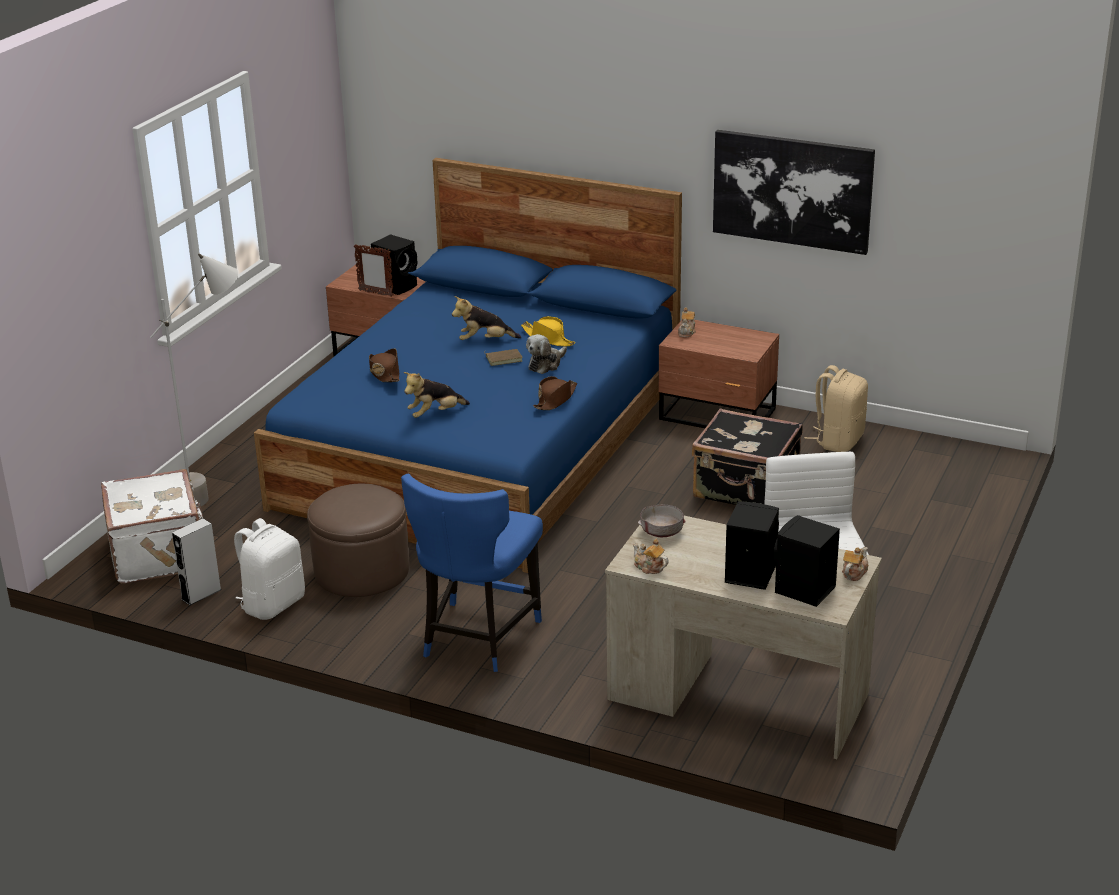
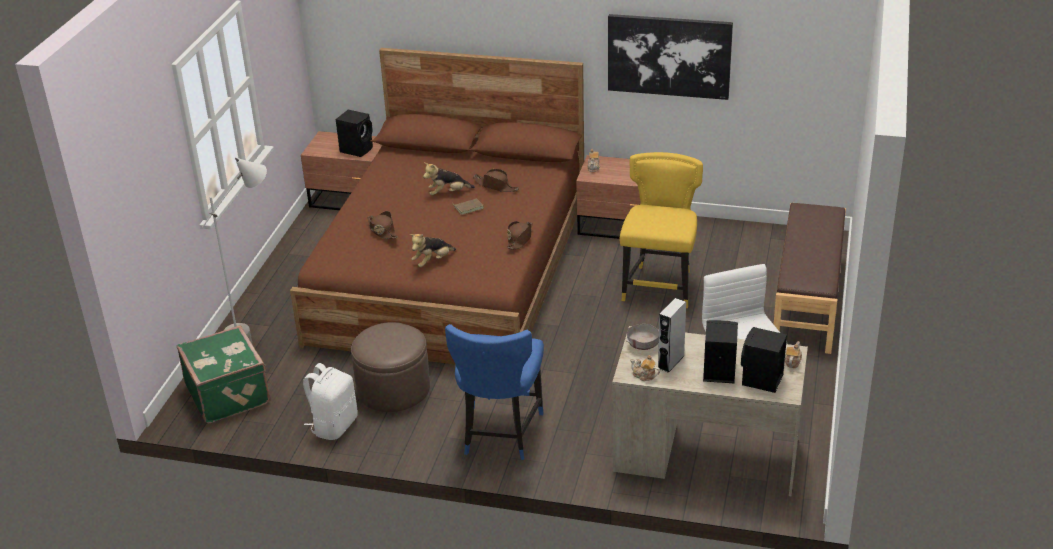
camera: 10 degrees left, 5 degrees up
white suitcase [101,469,203,583] -> green suitcase [177,326,270,424]
grey speaker [172,518,221,605] -> grey speaker moved to [658,298,686,373]
blue bed [254,158,682,573] -> brown bed [290,48,584,365]
picture frame [354,244,394,297] -> none
yellow hat [521,316,575,346] -> brown hat [473,169,519,192]
plush toy [526,334,567,374] -> none
black suitcase [692,408,803,505] -> yellow chair [620,152,703,308]
beige backpack [805,365,868,452] -> none
none -> brown bench [774,203,846,354]

